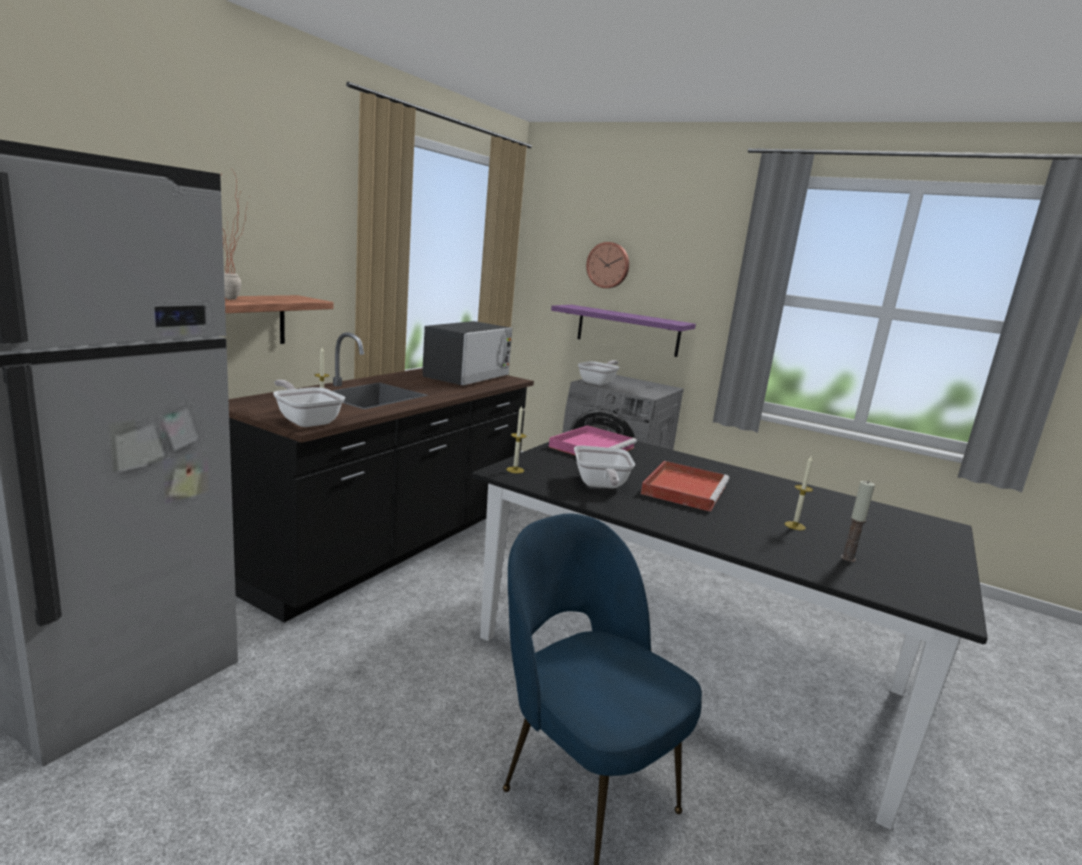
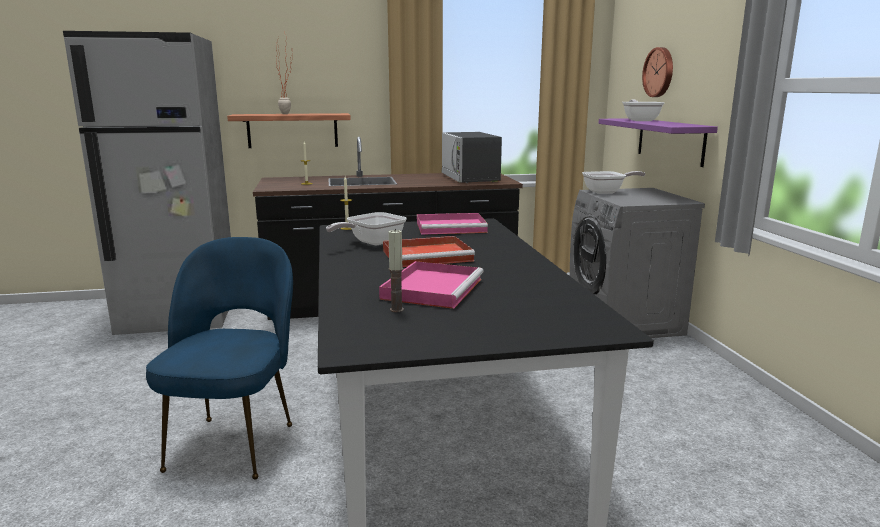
camera: 50 degrees right, 0 degrees up
frying pan [273,380,345,427] -> frying pan moved to [622,100,665,121]
microwave [422,321,512,385] -> microwave turned 90 degrees clockwise [441,132,502,183]
candle [785,456,813,530] -> pink tray [379,261,484,309]

